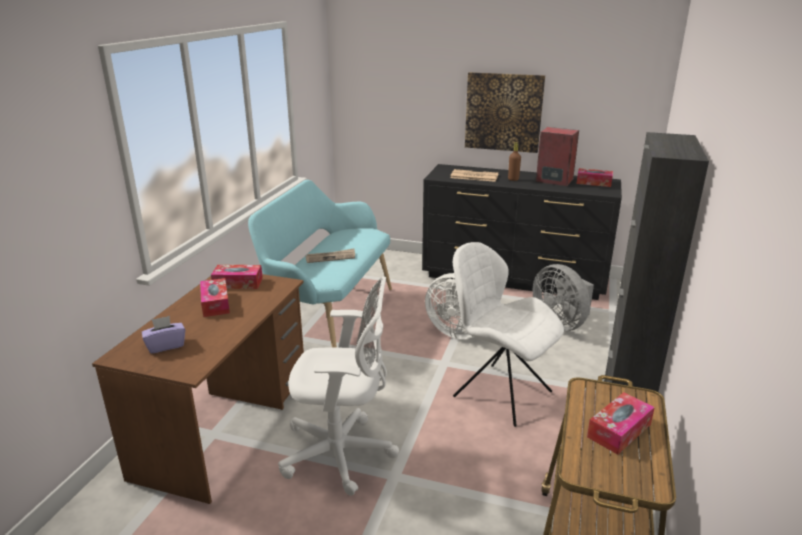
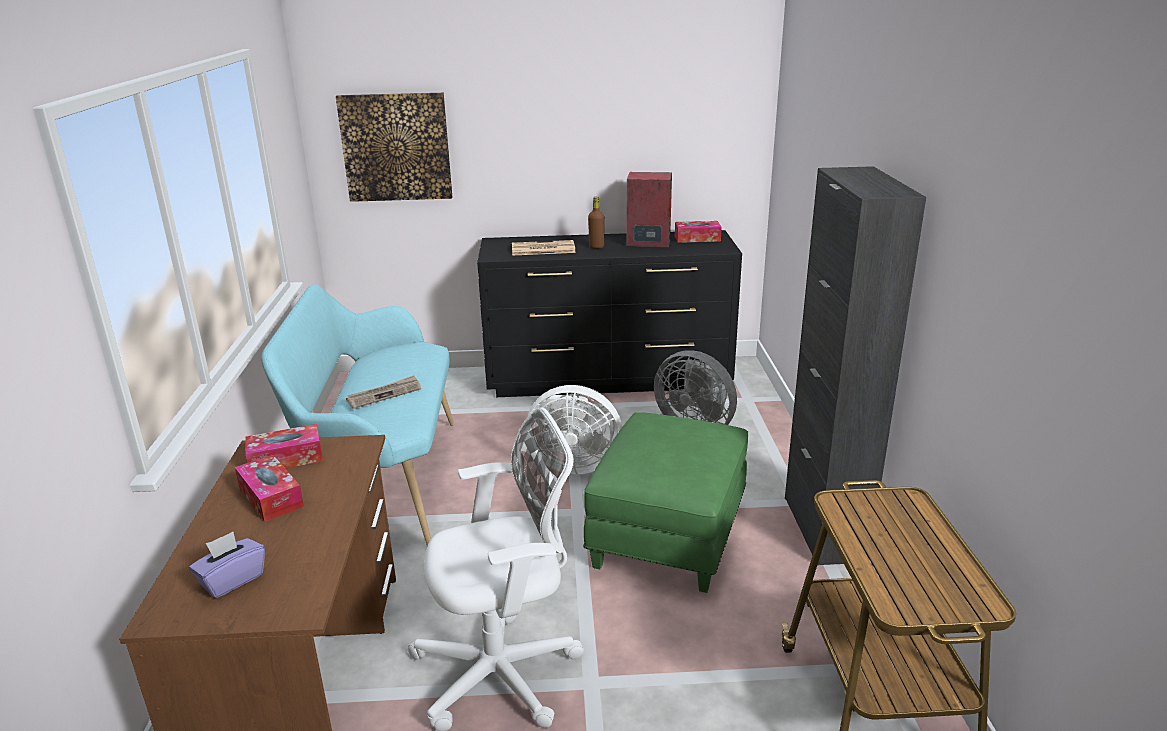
camera: 20 degrees left, 0 degrees up
white chair [453,242,564,427] -> green ottoman [583,412,748,593]
picture [465,72,545,153] -> picture moved to [336,93,452,202]
tissue box [587,392,655,455] -> none

